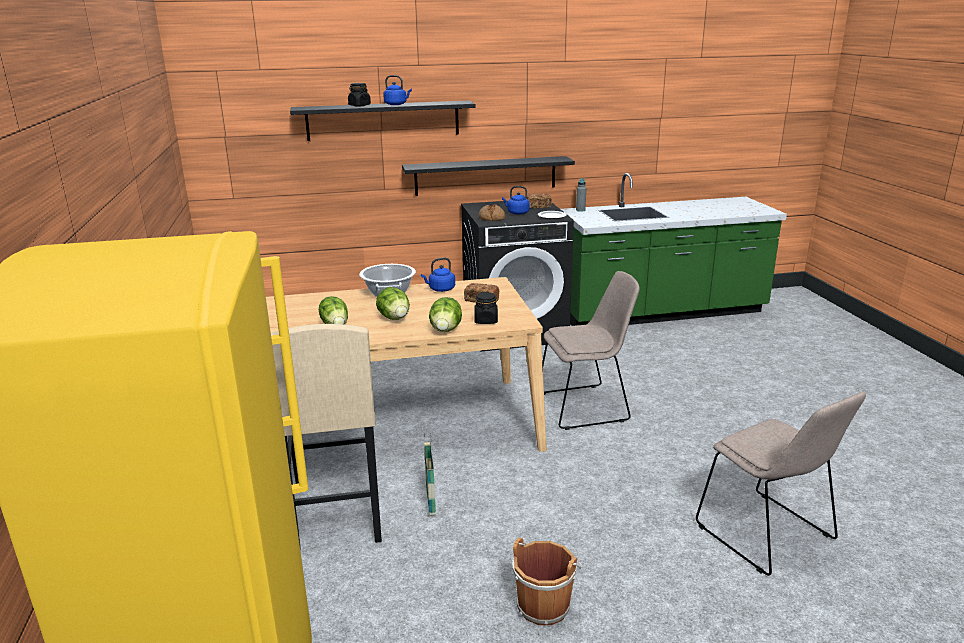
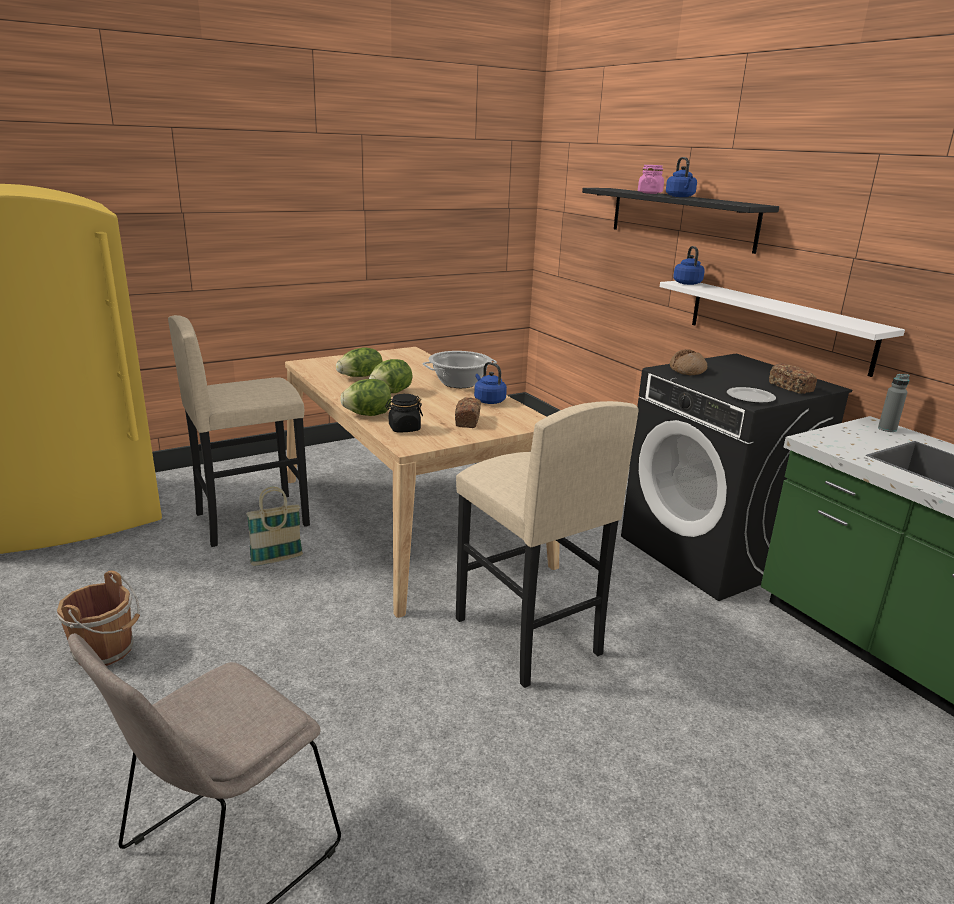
camera: 70 degrees right, 0 degrees up
black jar [348,83,371,106] -> pink jar [638,165,664,194]
black shelf [402,156,575,196] -> white shelf [660,281,905,377]
blue kettle [502,186,529,215] -> blue kettle moved to [673,246,705,285]
beige chair [542,271,640,430] -> beige stool [456,401,639,688]

